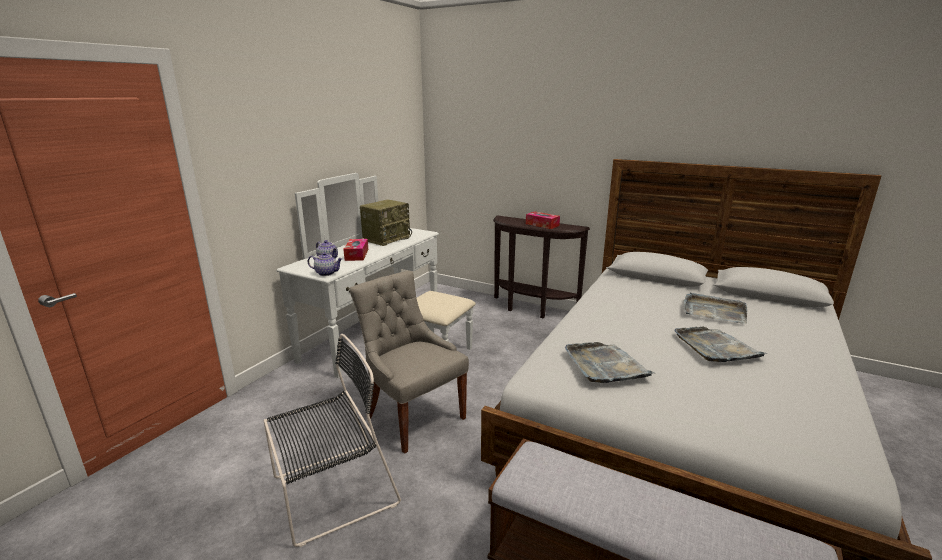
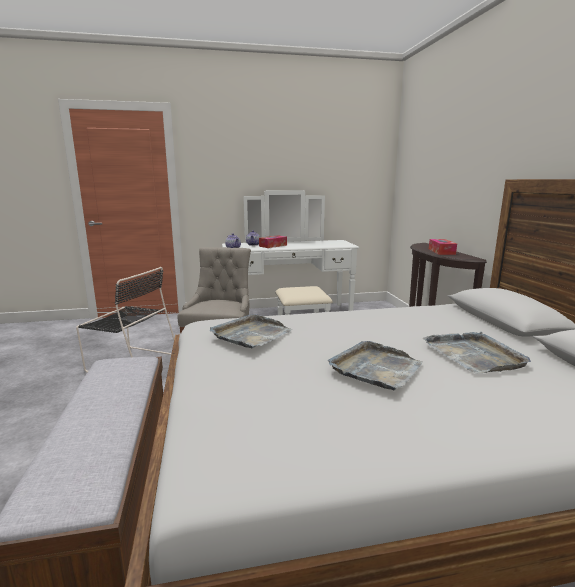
camera: 50 degrees right, 5 degrees down
radio [360,199,412,246] -> none

